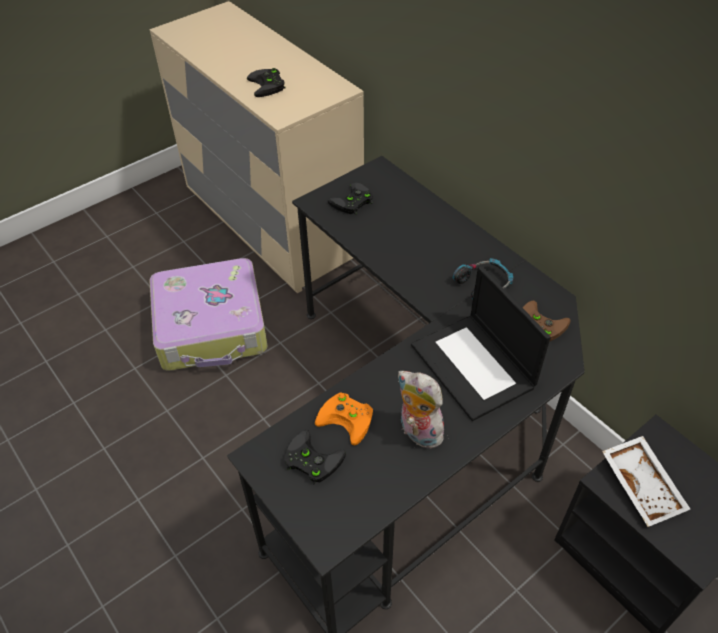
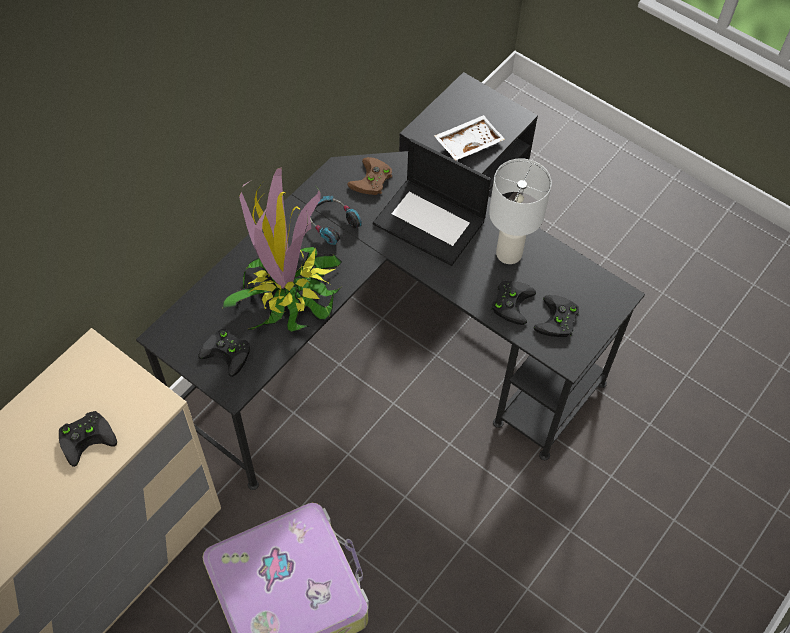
camera: 105 degrees left, 10 degrees up
orange game controller [315,393,373,446] -> black game controller [491,281,536,325]
plush toy [397,371,444,448] -> white table lamp [489,158,552,264]
laptop [411,266,551,421] -> laptop turned 75 degrees clockwise [373,139,491,266]
none -> potted plant [223,167,342,332]

